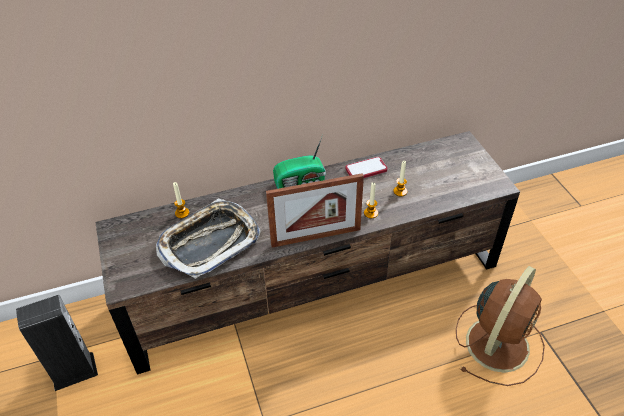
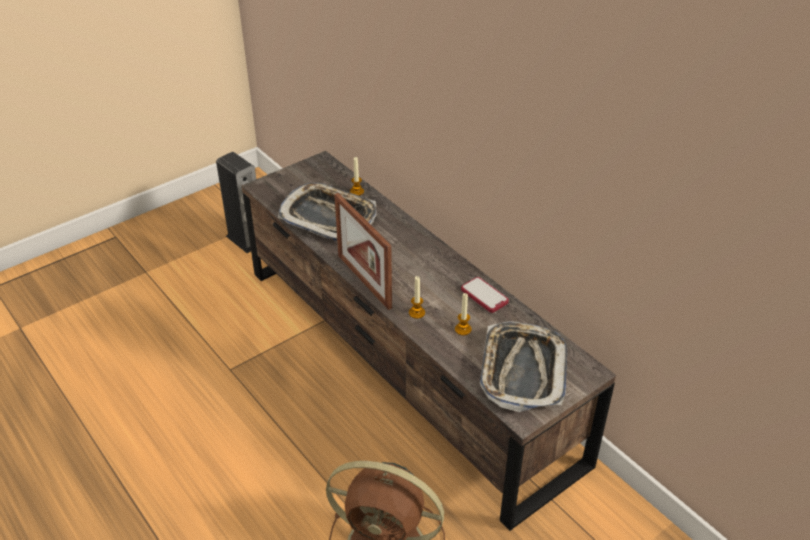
camera: 70 degrees right, 5 degrees down
radio [273,135,326,189] -> none
none -> tray [480,321,567,412]

